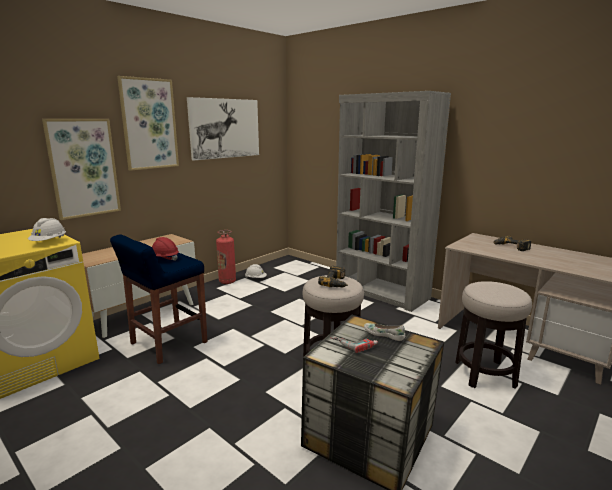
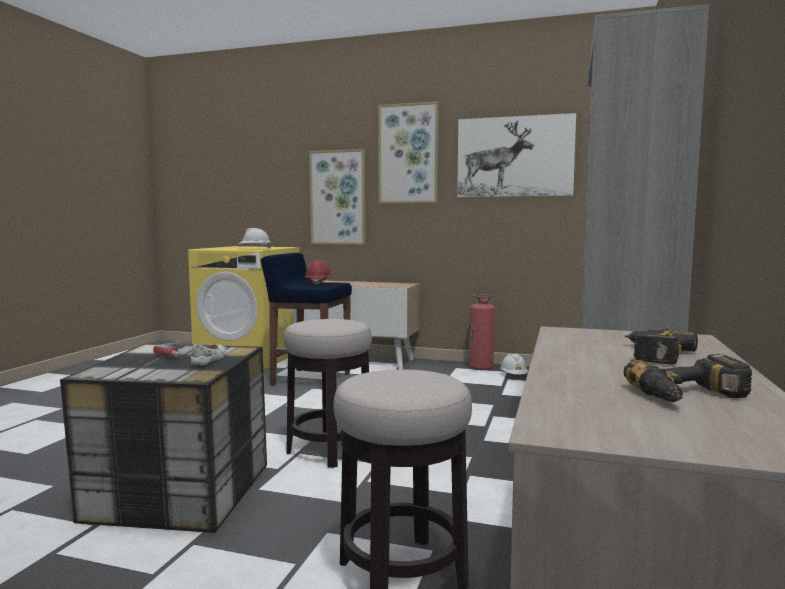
camera: 65 degrees right, 10 degrees down
power drill [318,266,348,287] -> power drill moved to [624,354,752,402]

